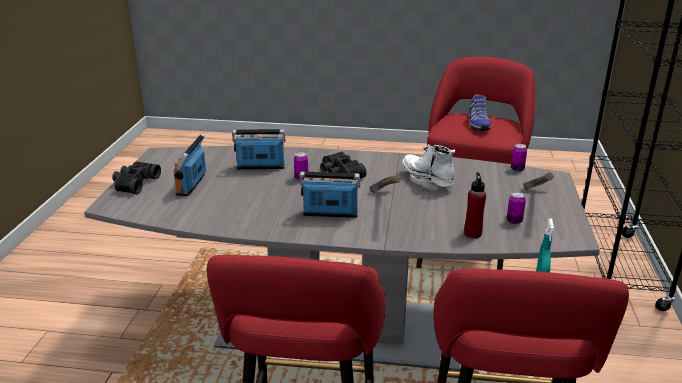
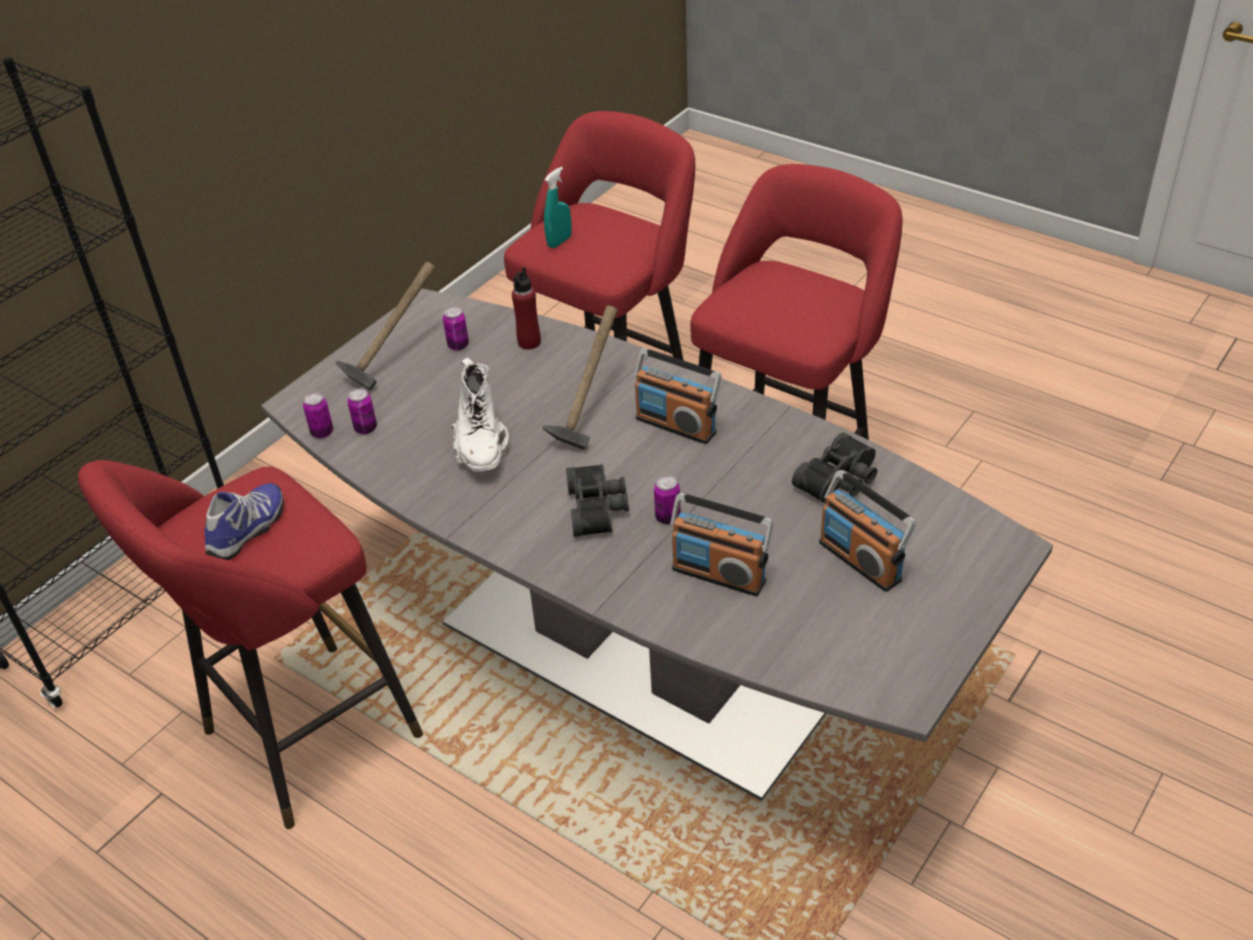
camera: 150 degrees left, 15 degrees up
black binoculars [112,161,161,194] -> black binoculars moved to [792,432,878,503]
radio [173,134,206,196] -> radio turned 105 degrees clockwise [819,470,916,592]
none -> can [347,389,377,434]

